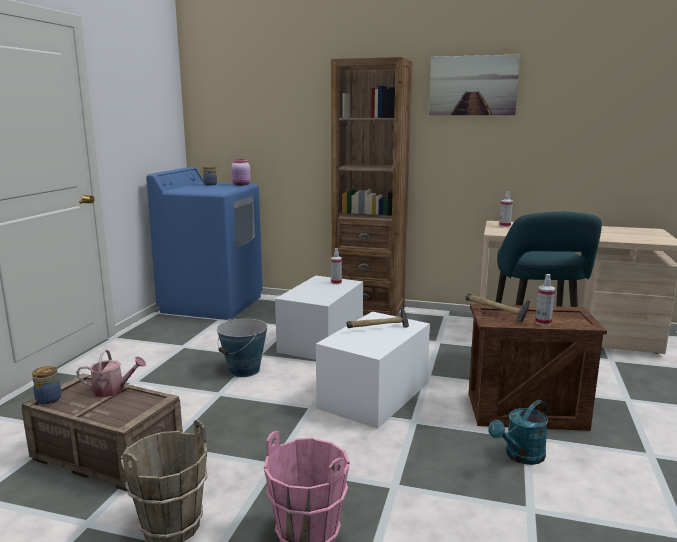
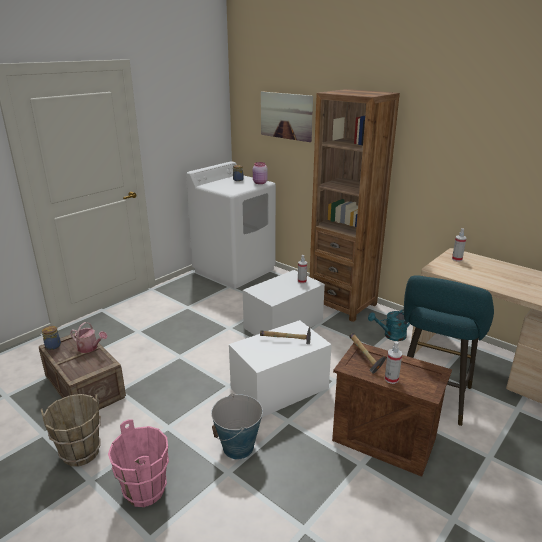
camera: 25 degrees right, 10 degrees up
blue washing machine [146,167,263,320] -> white washing machine [186,161,276,289]
bucket [217,319,268,377] -> bucket moved to [211,393,263,459]
picture [429,54,520,115] -> picture moved to [261,91,313,142]
turquoise watering can [488,400,548,465] -> turquoise watering can moved to [368,309,410,341]

